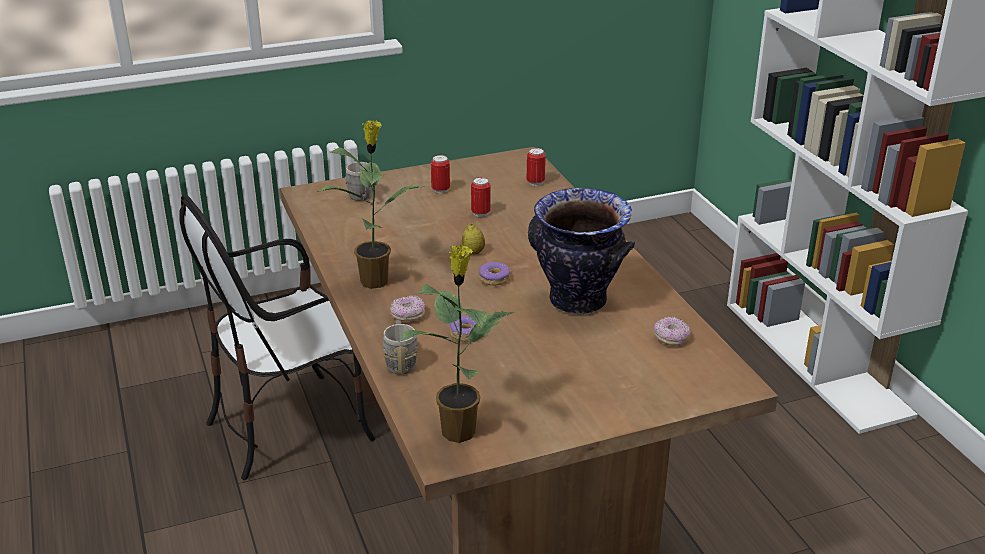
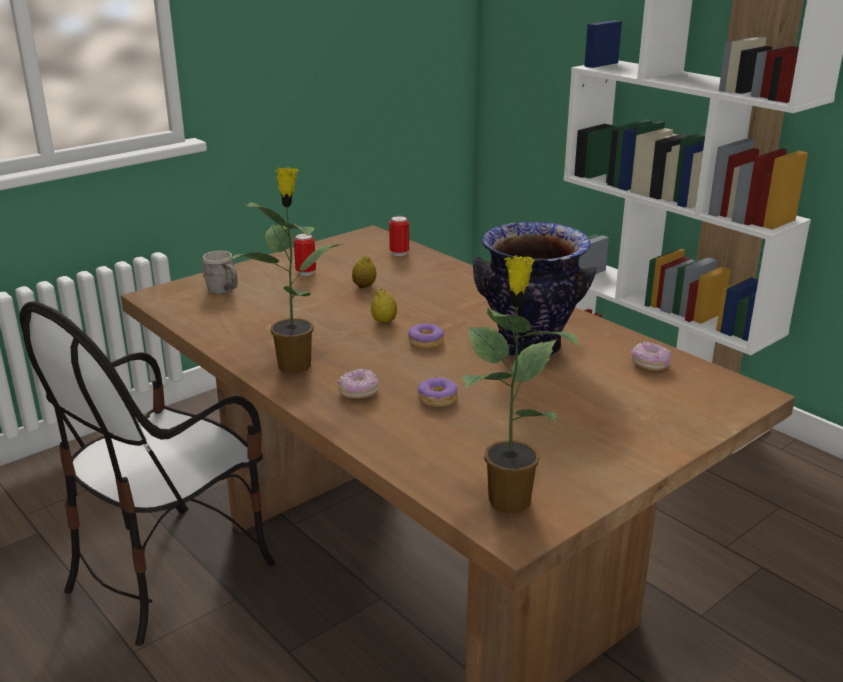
camera: 20 degrees left, 5 degrees down
grey mug [382,321,419,374] -> none
can [471,177,491,217] -> lemon [352,255,376,288]

